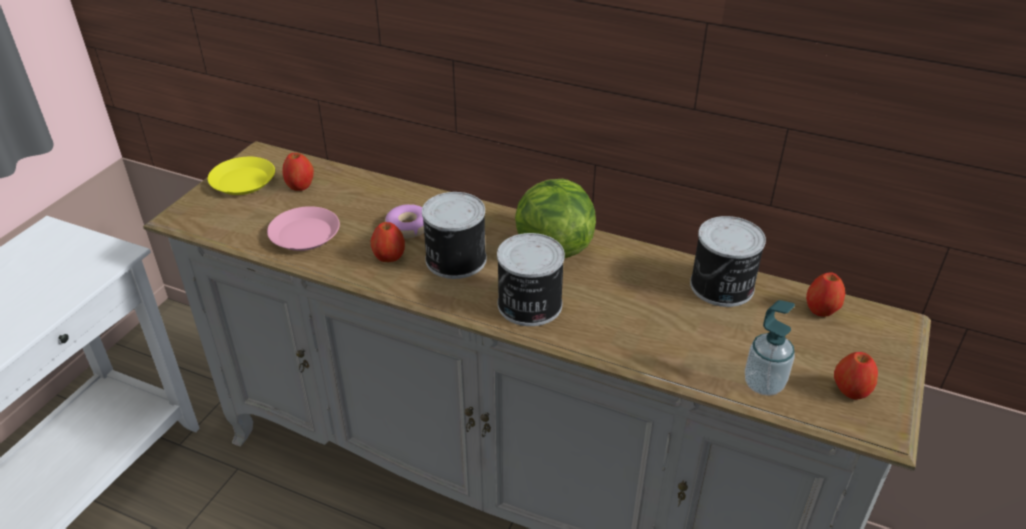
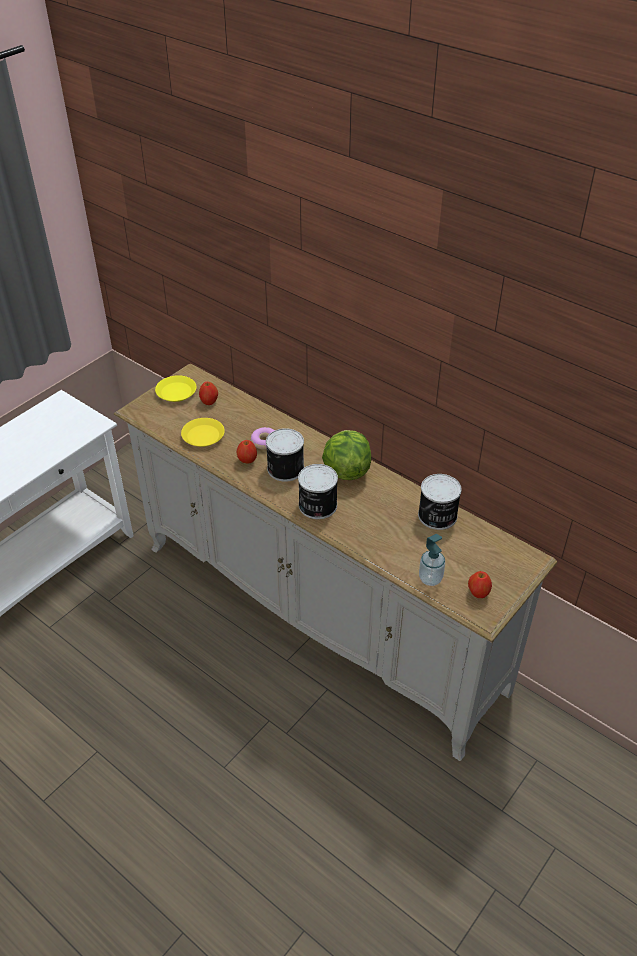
camera: 15 degrees right, 5 degrees up
pink plate [267,206,340,251] -> yellow plate [181,418,225,447]
apple [806,272,845,317] -> none

